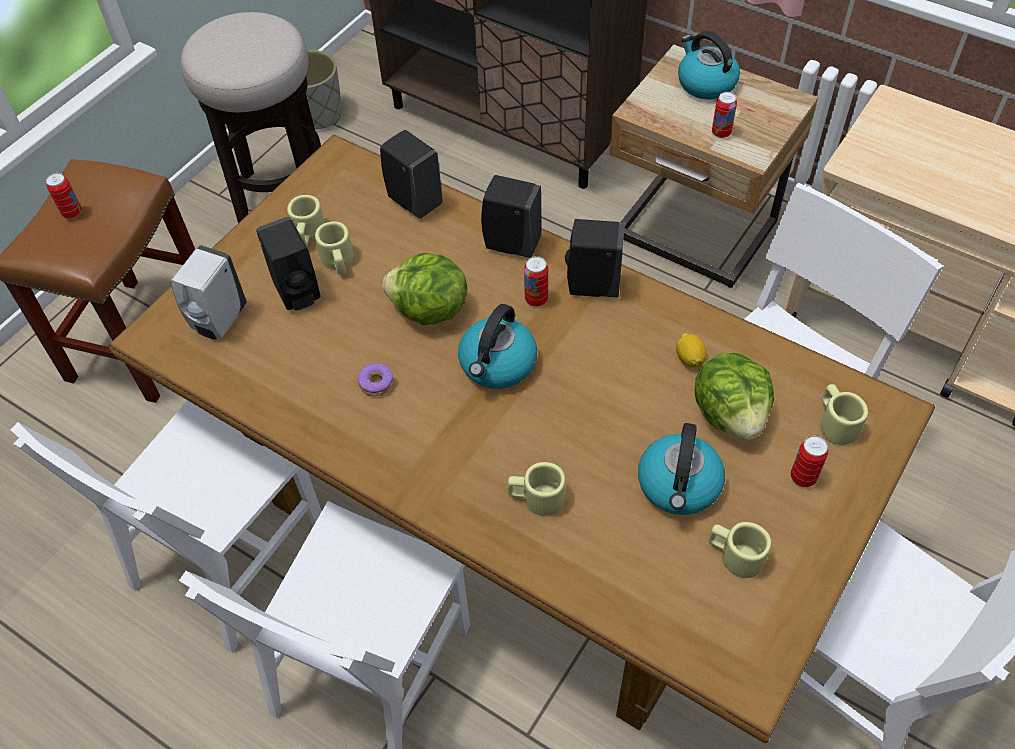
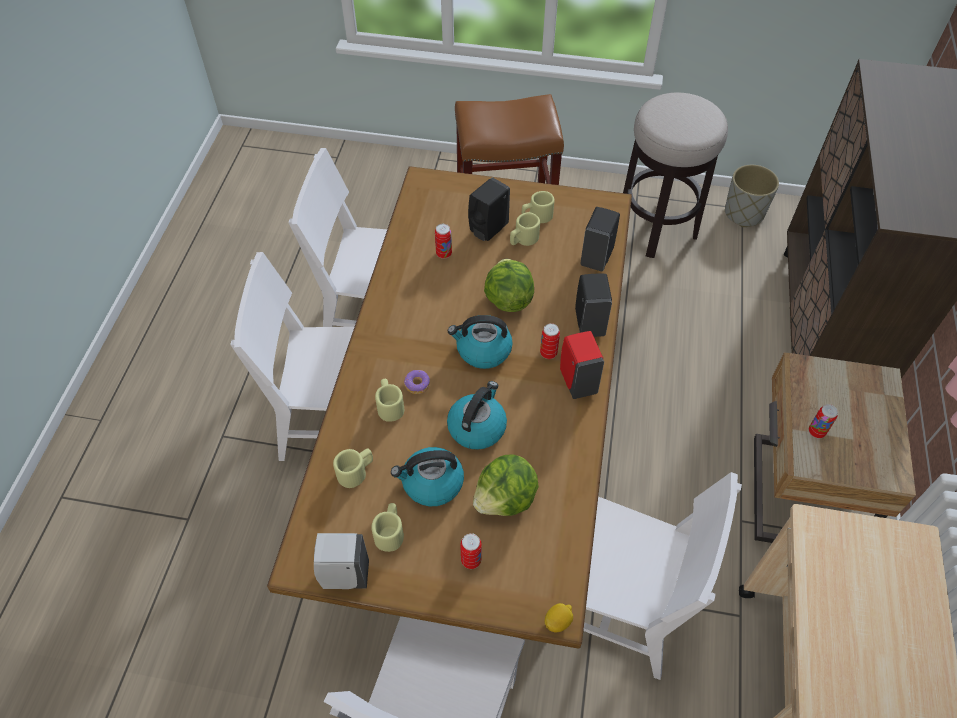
camera: 65 degrees right, 0 degrees up
can [46,173,82,219] -> can moved to [435,224,452,259]
white soap dispenser [170,245,247,340] -> white soap dispenser moved to [314,533,369,589]
donut [357,363,394,396] -> donut moved to [404,370,430,394]
black soap dispenser [565,219,625,298] -> red soap dispenser [560,331,604,399]
lemon [676,333,706,367] -> lemon moved to [545,603,573,633]
kettle [678,31,740,100] -> kettle moved to [447,381,507,450]
beige mug [820,384,868,445] -> beige mug moved to [333,448,373,488]

